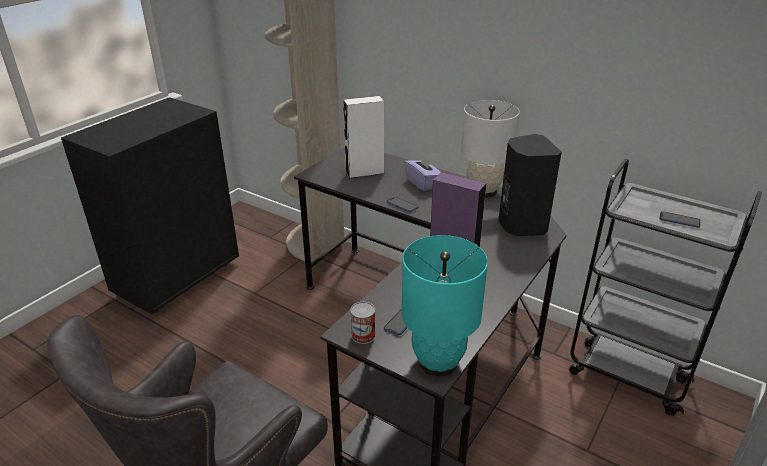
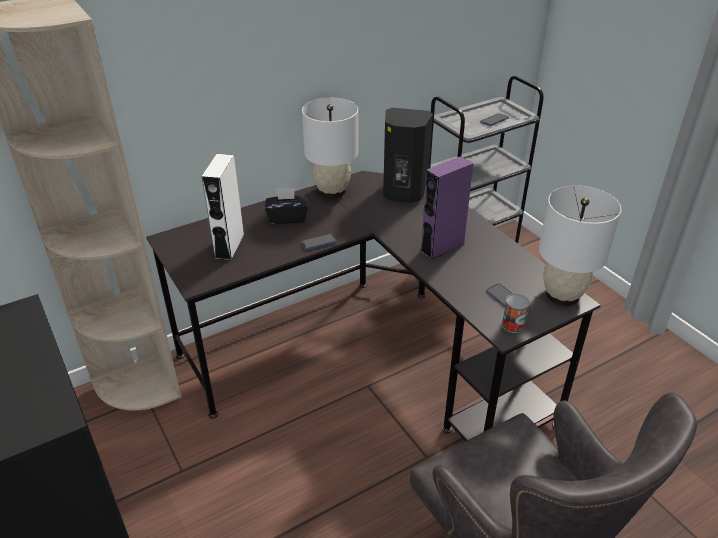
camera: 65 degrees left, 5 degrees up
turquoise table lamp [401,235,488,376] -> white table lamp [539,185,621,306]
purple tissue box [404,153,441,191] -> black tissue box [265,188,308,224]

